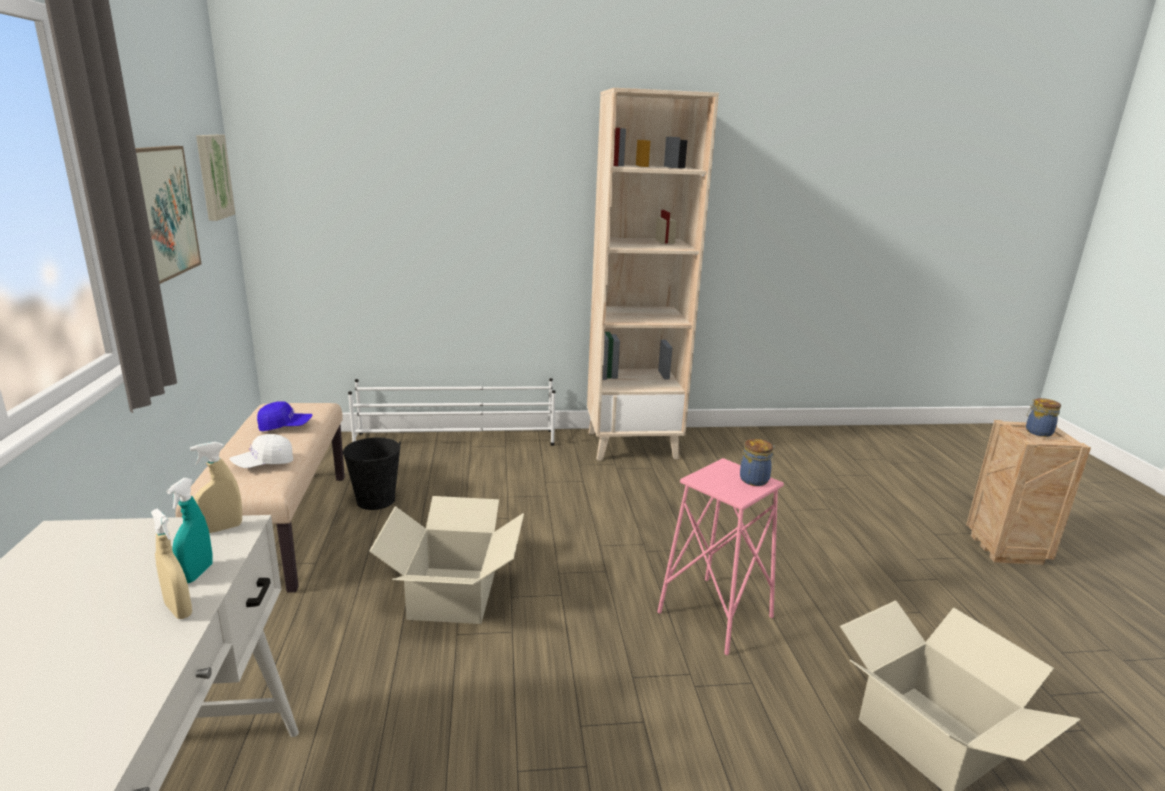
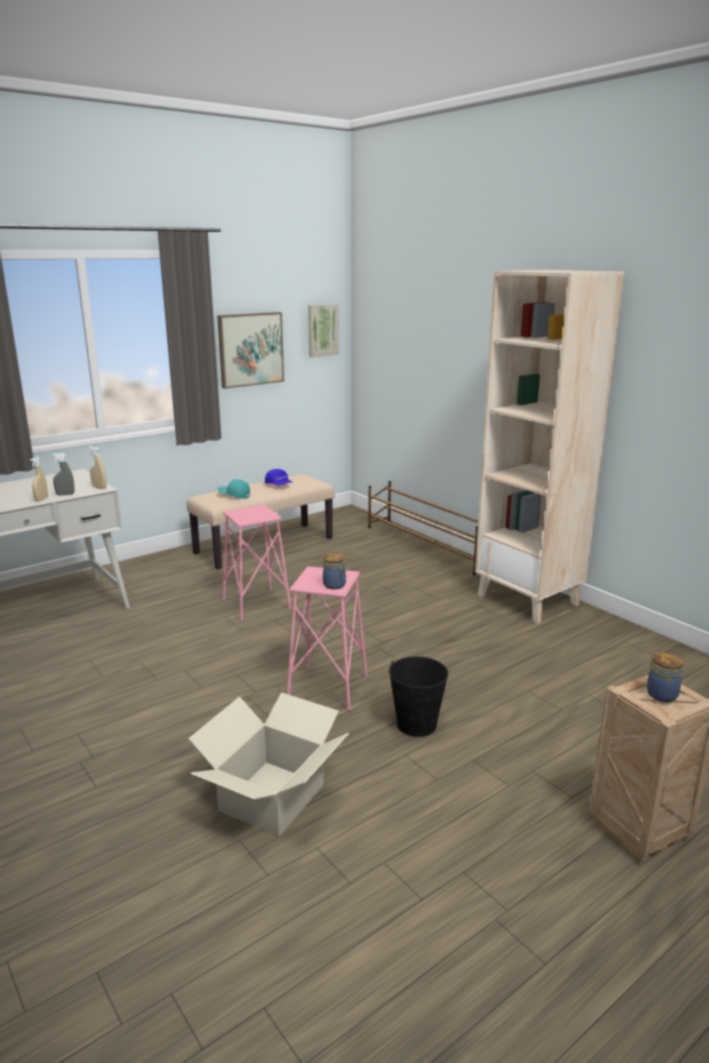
camera: 60 degrees right, 0 degrees up
turquoise spray bottle [166,478,213,583] -> grey spray bottle [52,453,74,496]
white cap [230,434,293,468] -> turquoise cap [218,479,250,499]
black bucket [342,437,401,510] -> black bucket moved to [389,656,448,737]
white shoe rack [348,378,555,446] -> brown shoe rack [368,481,478,575]
cardboard box [369,496,524,624] -> pink stool [222,505,291,621]

